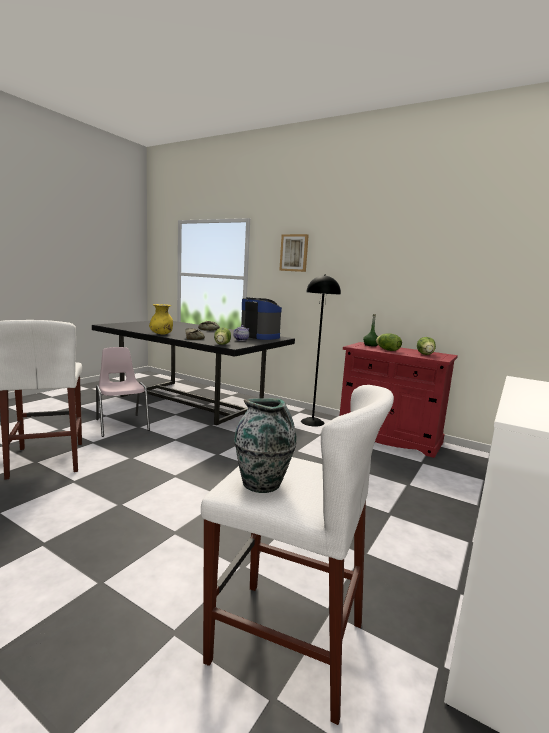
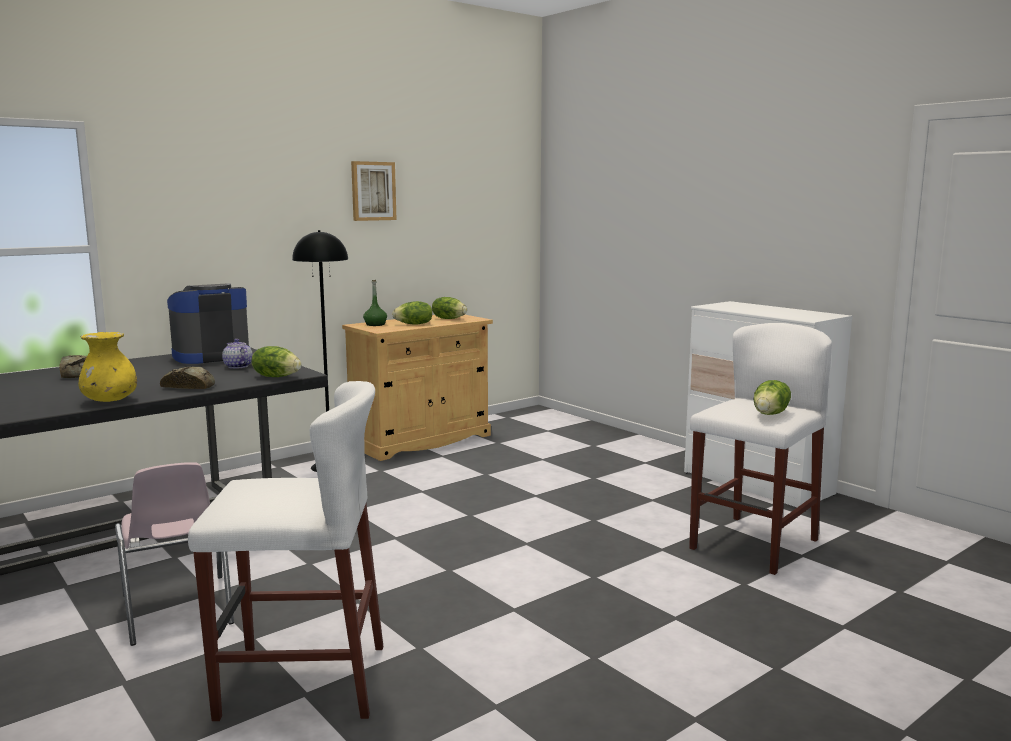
camera: 70 degrees left, 0 degrees up
pink chair [96,347,150,437] -> pink chair turned 105 degrees counterclockwise [115,462,234,646]
vase [234,398,297,493] -> lettuce [754,380,791,415]
picture [279,234,309,272] -> picture moved to [351,161,397,221]
red cabinet [339,342,458,458] -> beige cabinet [342,315,493,461]

